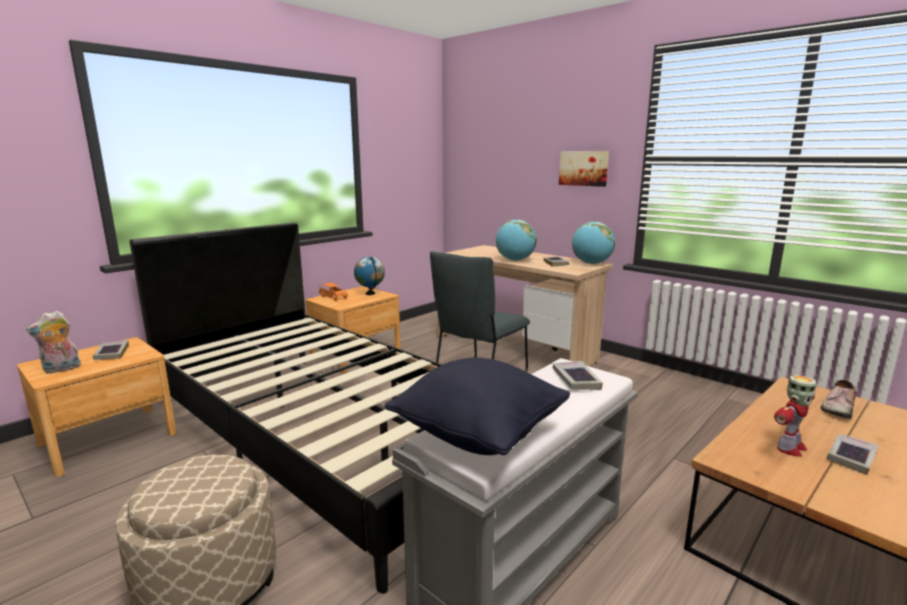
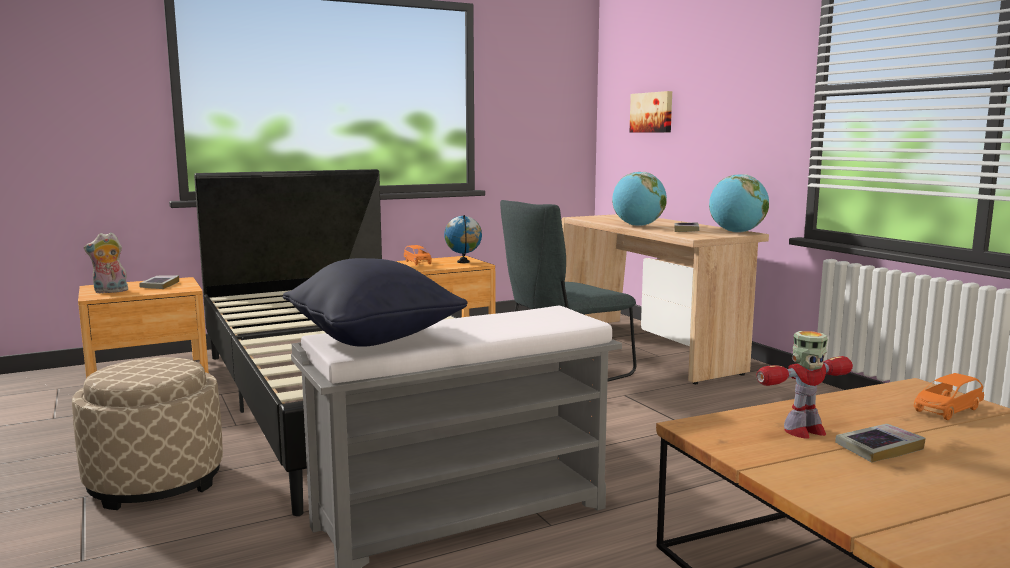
camera: 20 degrees right, 5 degrees down
book [553,361,603,390] -> none
picture [559,151,609,187] -> picture moved to [630,91,672,133]
shoe [820,379,857,419] -> orange toy car [914,373,984,420]

